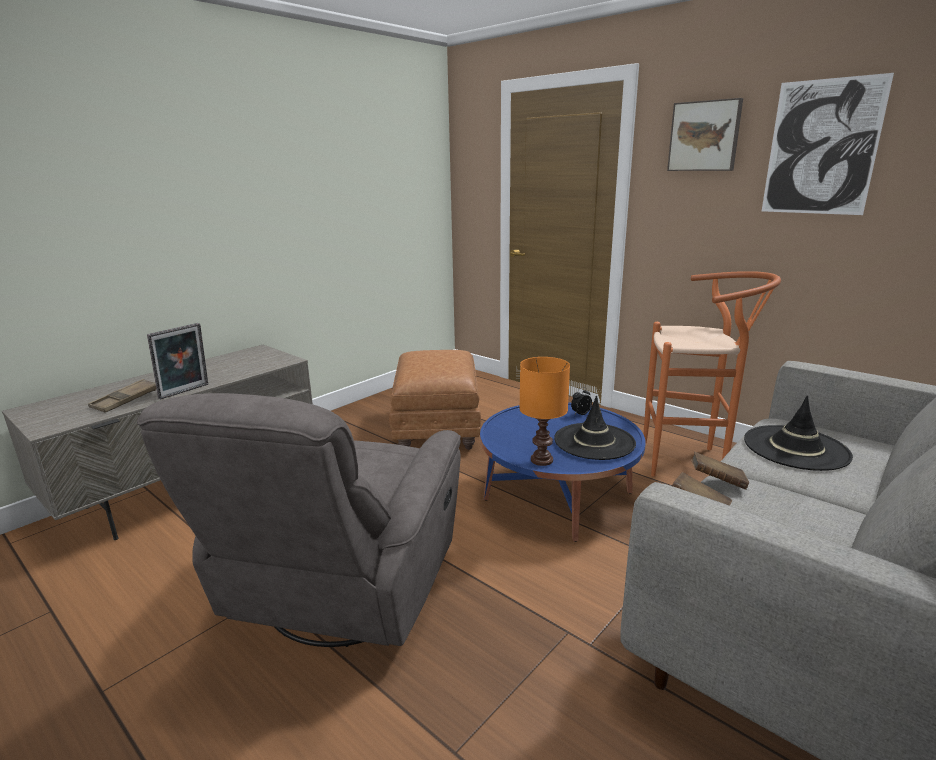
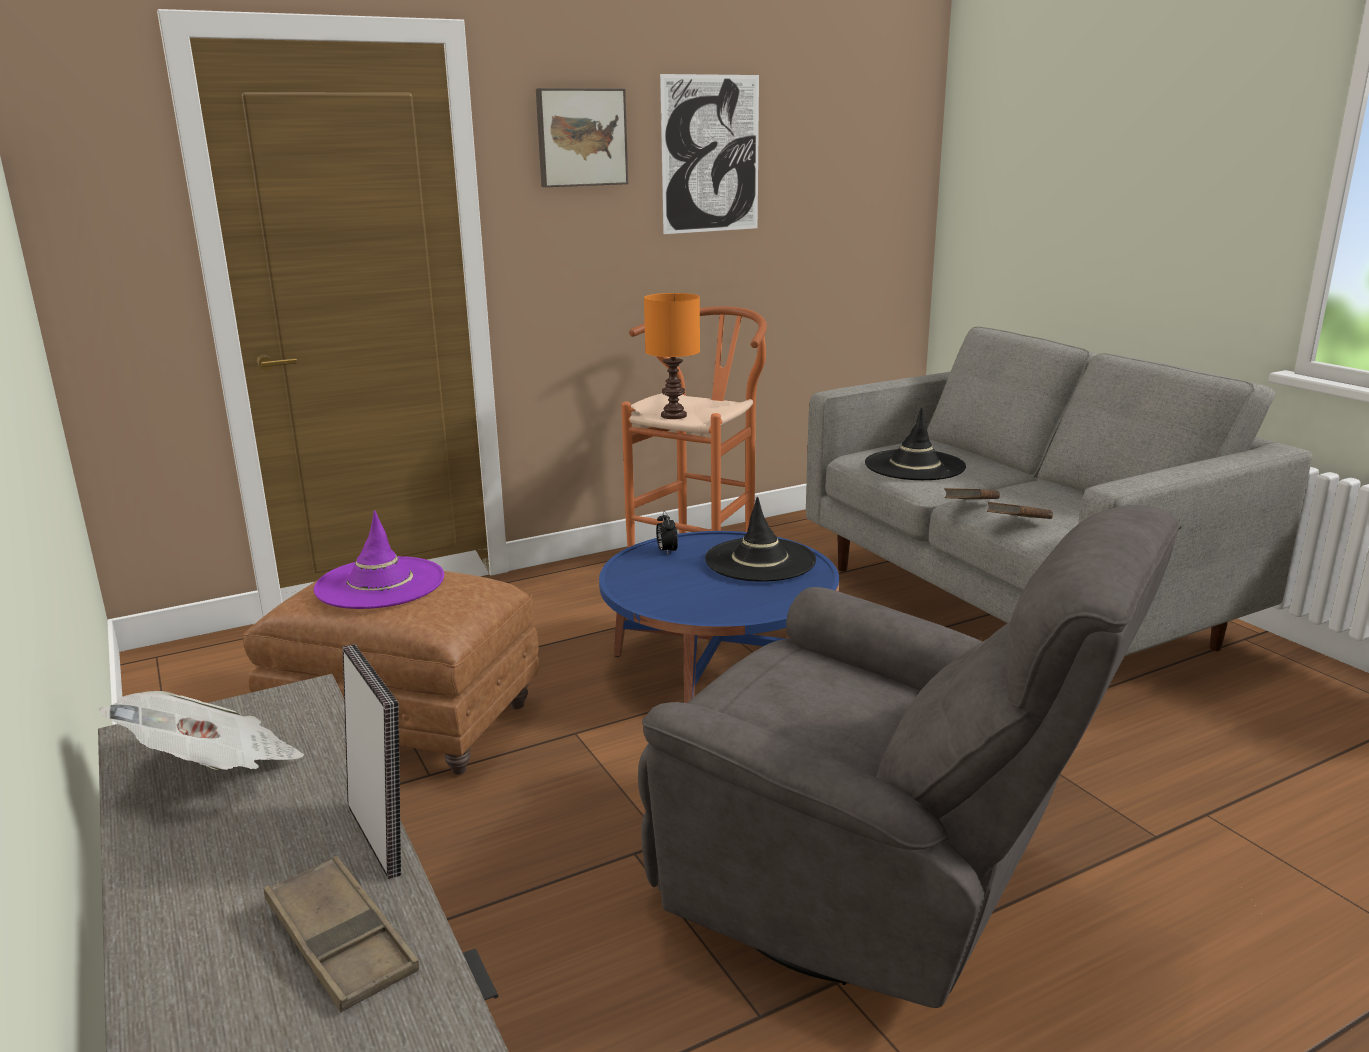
camera: 70 degrees left, 0 degrees up
orange table lamp [519,357,570,466] -> orange table lamp moved to [644,293,700,419]
none -> newspaper [99,691,304,771]
none -> purple hat [314,510,444,609]

